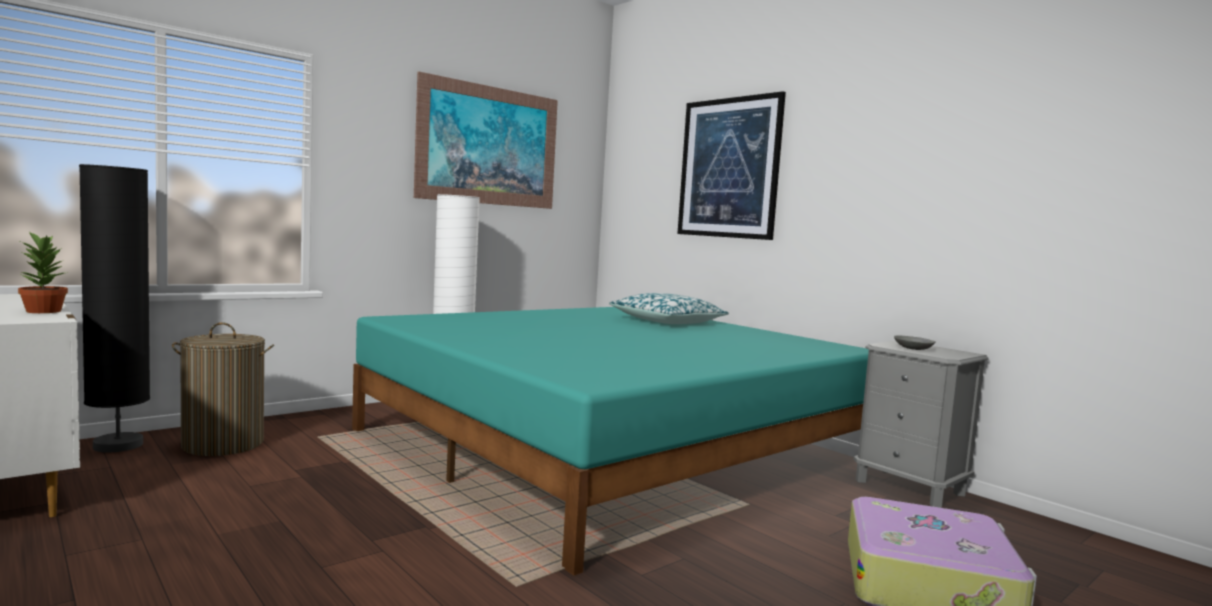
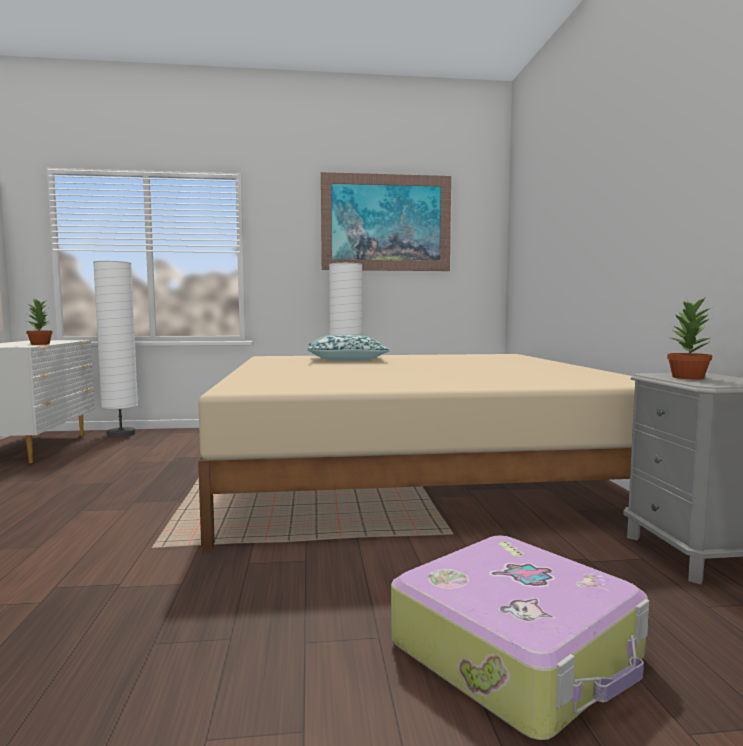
camera: 35 degrees right, 0 degrees up
black floor lamp [79,164,150,453] -> white floor lamp [93,261,138,437]
laundry basket [172,322,274,456] -> none
turquoise bed [352,307,869,575] -> beige bed [198,354,635,551]
pillow [609,293,729,324] -> pillow moved to [307,334,390,361]
picture [677,91,786,240] -> none
grey bowl [894,335,936,350] -> potted plant [667,298,712,379]

